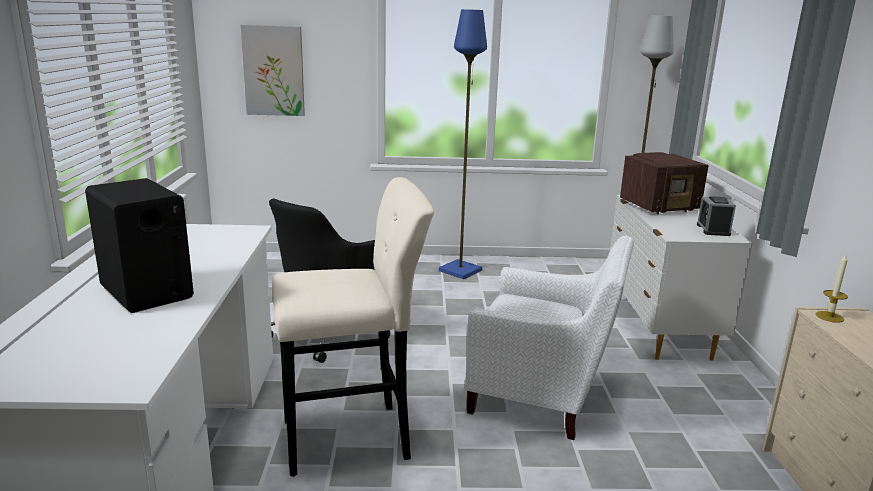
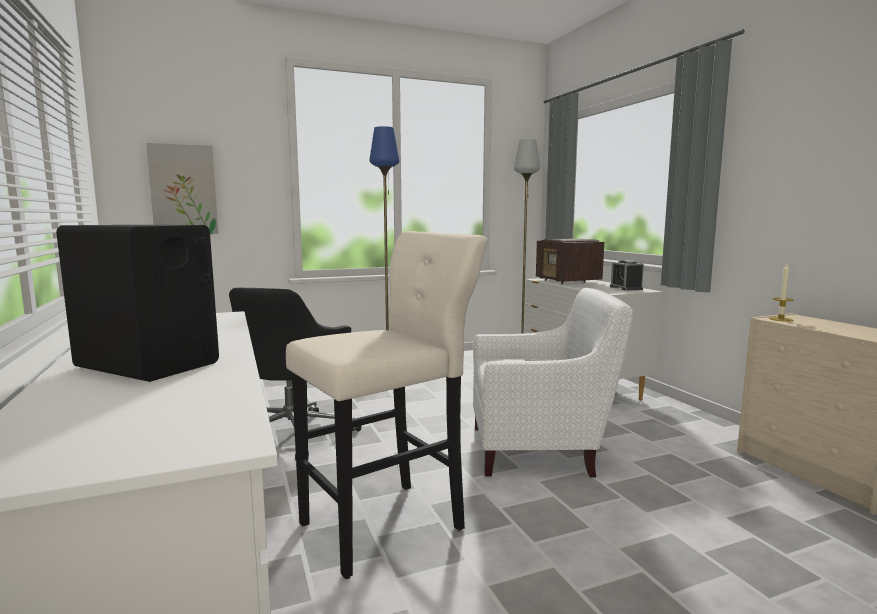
camera: 20 degrees left, 10 degrees down
radio [620,152,709,214] -> radio turned 105 degrees clockwise [536,239,604,284]

